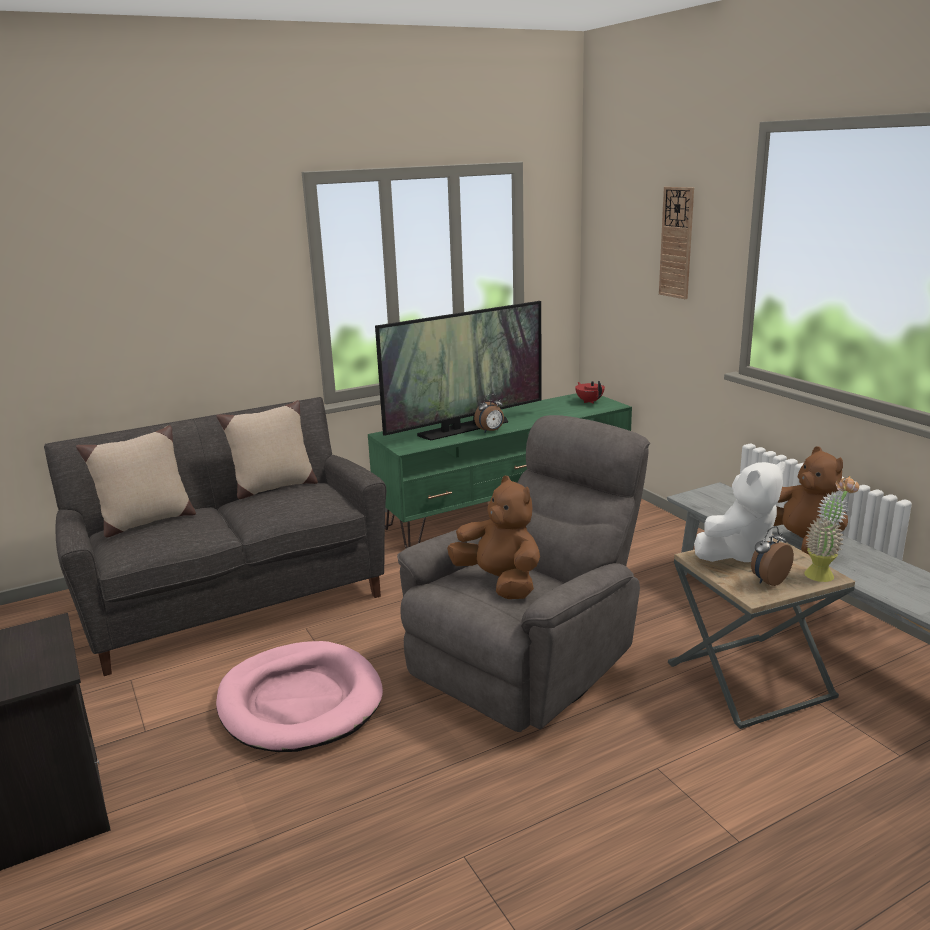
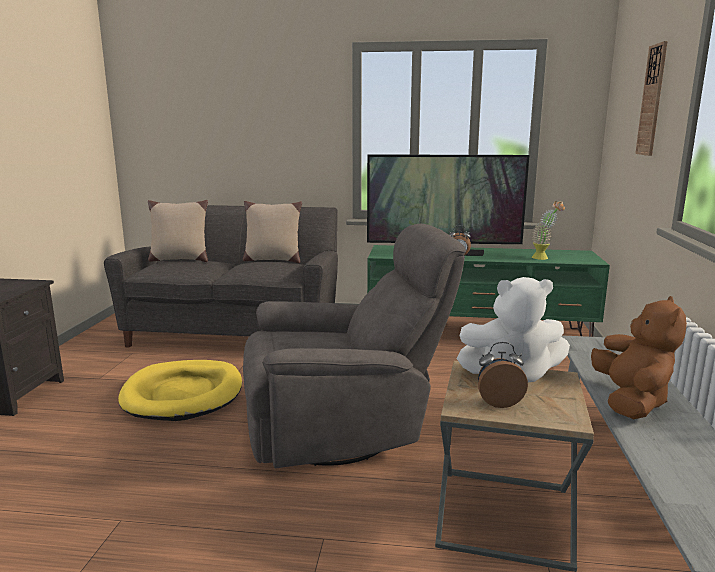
camera: 35 degrees right, 5 degrees down
pink dog bed [216,641,383,752] -> yellow dog bed [118,360,242,421]
brown plush toy [447,476,540,599] -> none
red teapot [575,381,605,404] -> none
potted plant [804,476,859,582] -> potted plant moved to [532,201,565,260]

